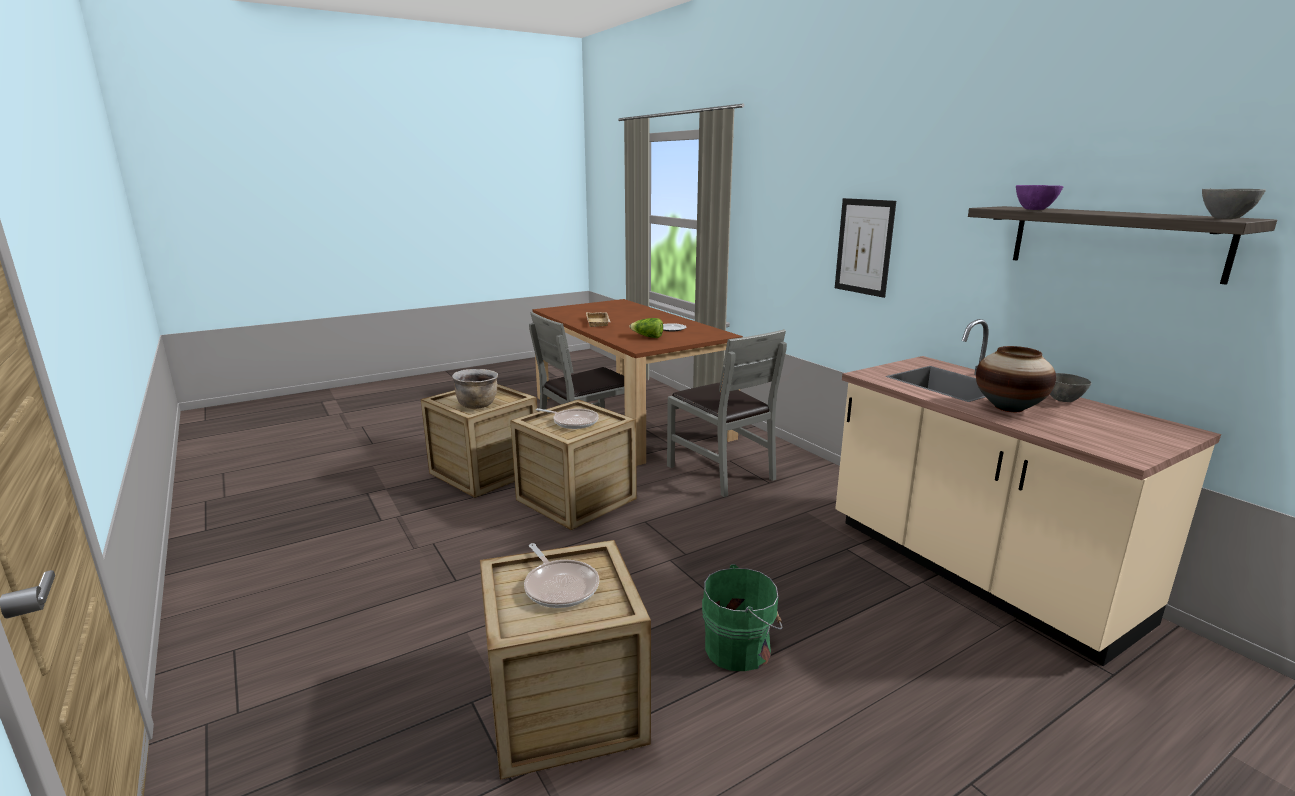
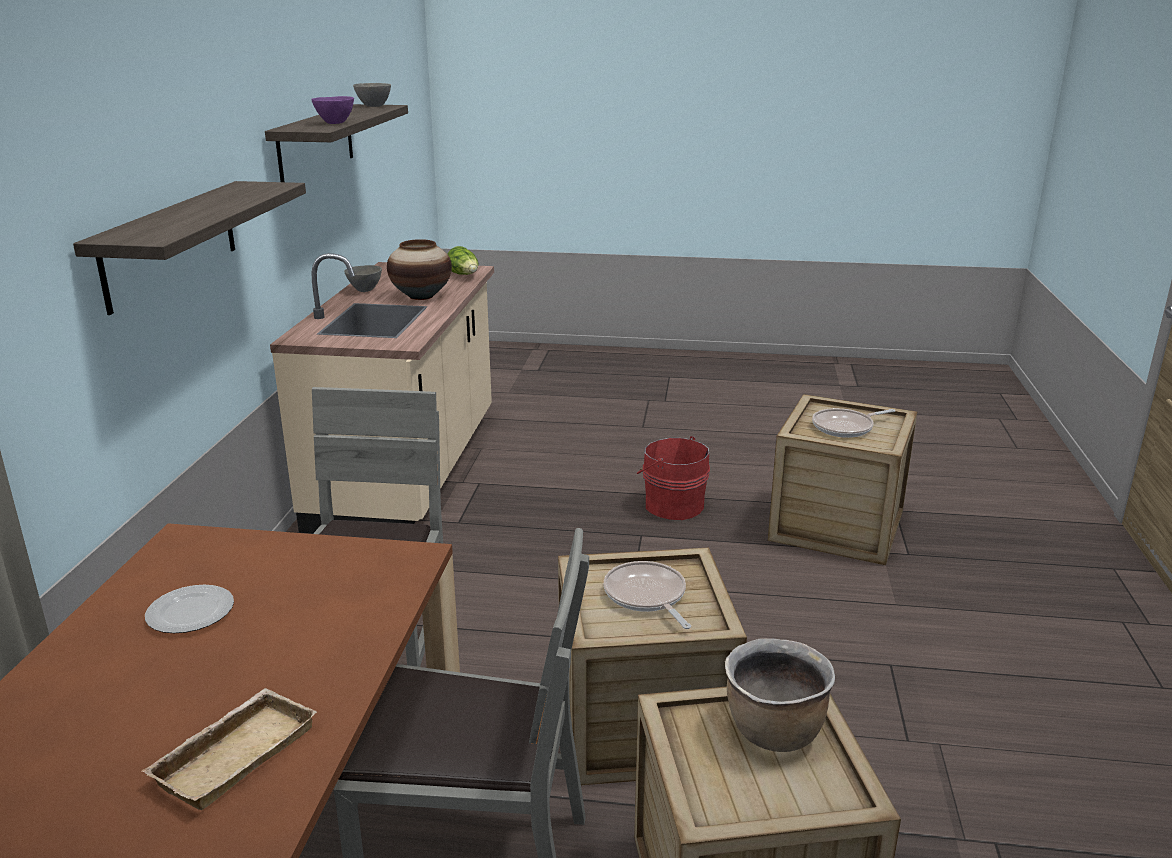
camera: 140 degrees left, 5 degrees up
frying pan [524,543,599,608] -> frying pan turned 120 degrees counterclockwise [812,408,895,438]
lettuce [629,318,663,338] -> lettuce moved to [448,246,479,275]
green bucket [702,564,782,671] -> red bucket [637,436,710,520]
picture [835,198,896,298] -> shelf [73,181,306,315]

